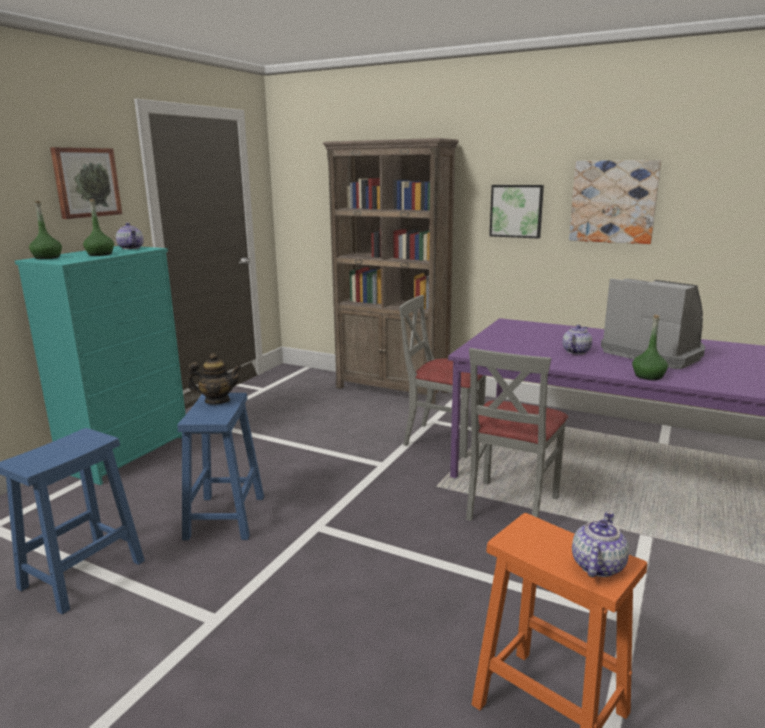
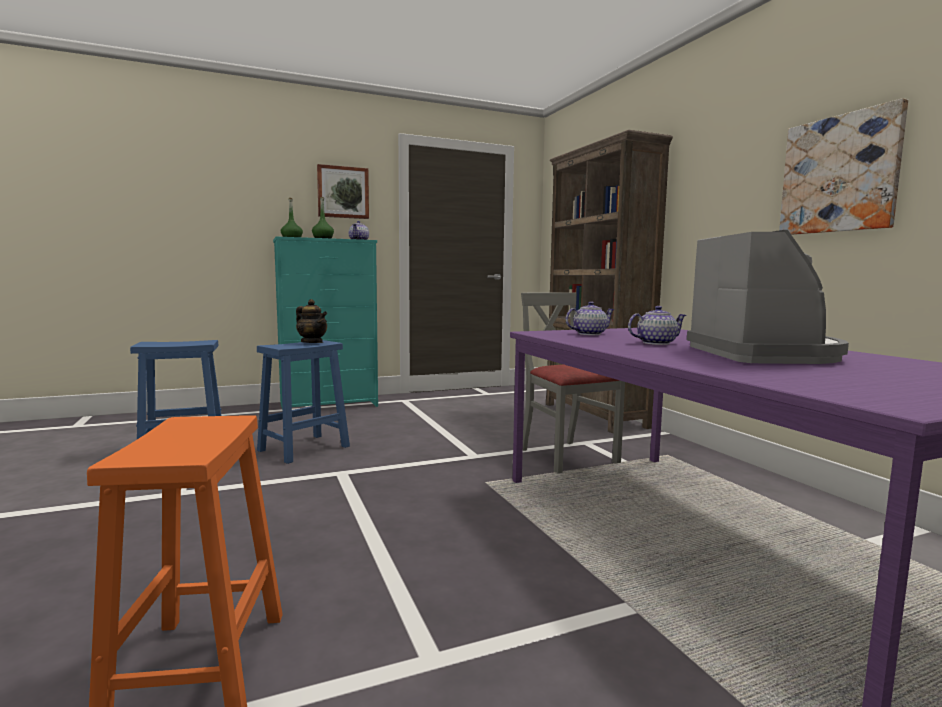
camera: 40 degrees right, 10 degrees down
grey chair [466,348,568,521] -> none
picture [489,185,544,239] -> none
teapot [572,511,629,577] -> teapot moved to [566,301,615,335]
green bottle [632,315,668,380] -> none

